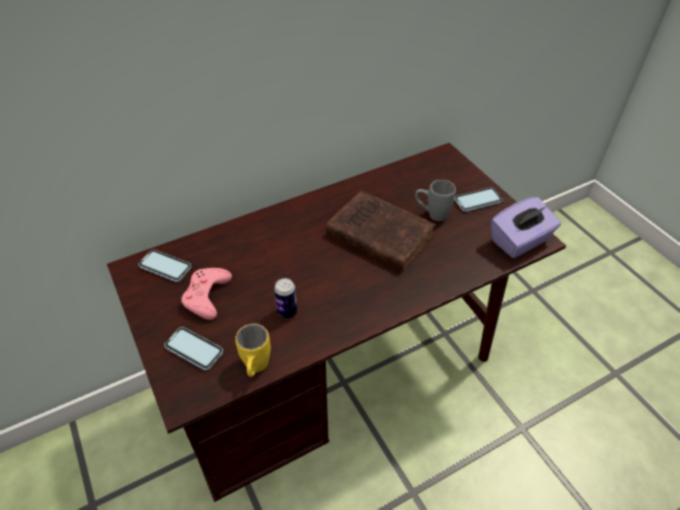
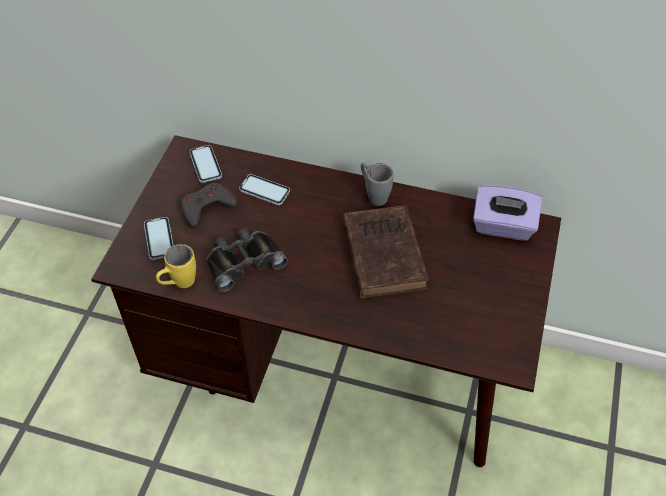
camera: 45 degrees right, 5 degrees up
pink game controller [181,268,232,320] -> grey game controller [181,183,238,228]
can [274,278,297,319] -> black binoculars [206,228,288,292]
grey mug [415,179,456,221] -> grey mug moved to [361,162,394,206]
phone [454,187,503,212] -> phone moved to [239,174,290,205]
purple tissue box [491,197,561,258] -> purple tissue box moved to [473,185,542,241]

